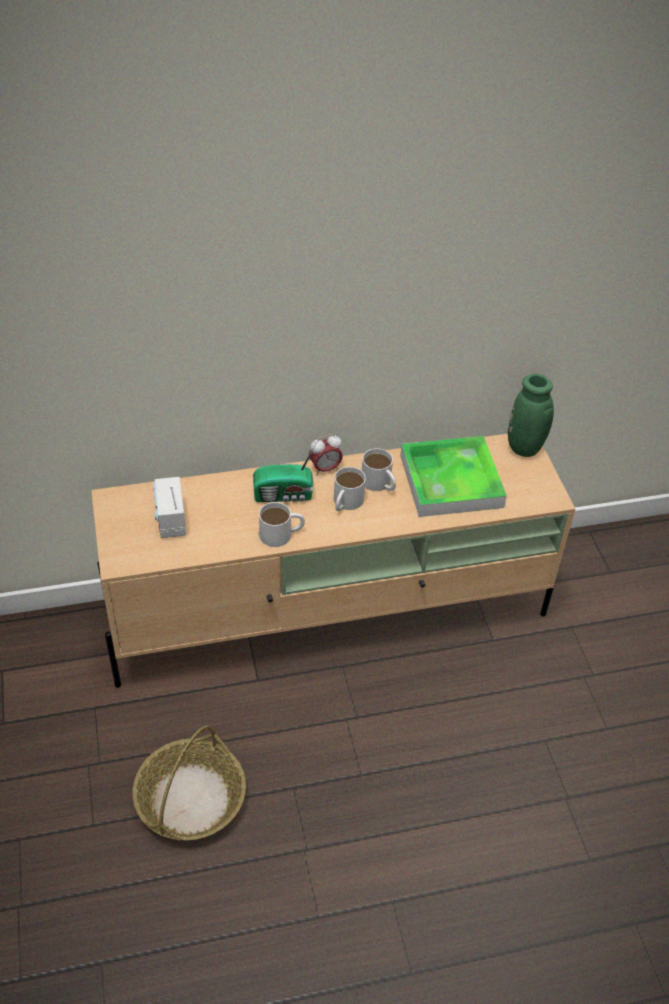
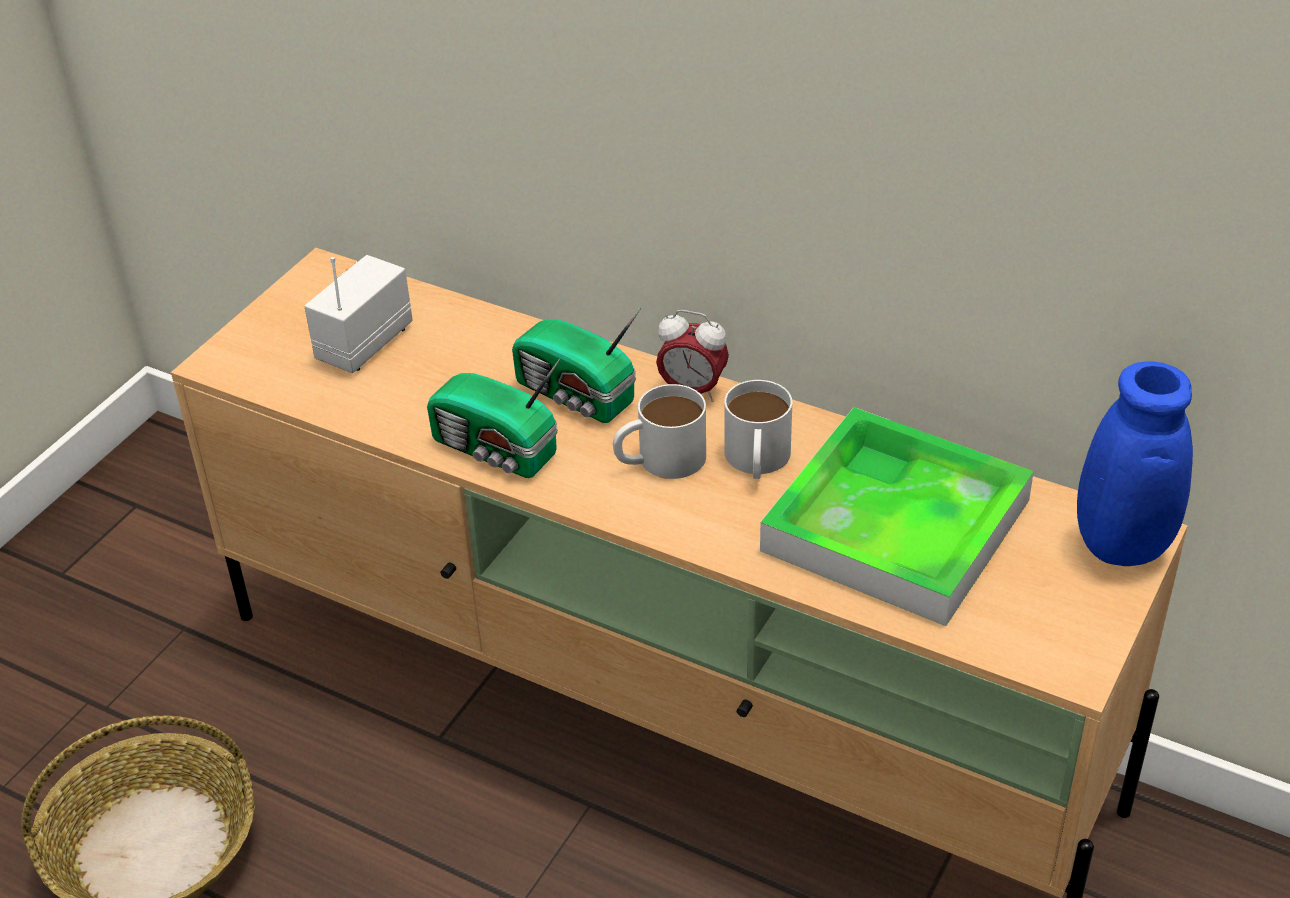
camera: 45 degrees right, 5 degrees down
white mug [259,502,305,547] -> radio [427,359,560,478]
green vase [508,374,554,457] -> blue vase [1077,361,1193,566]

